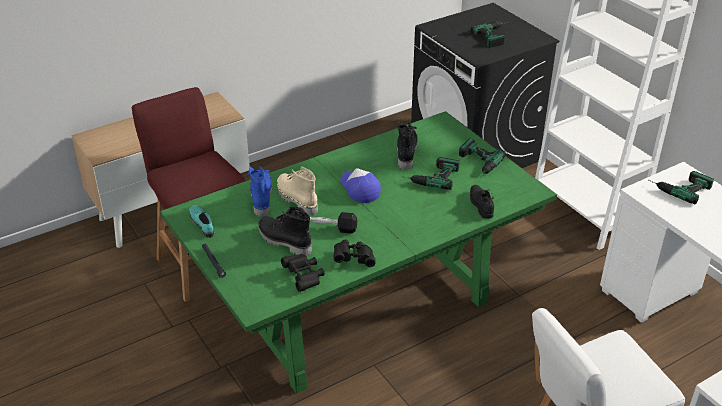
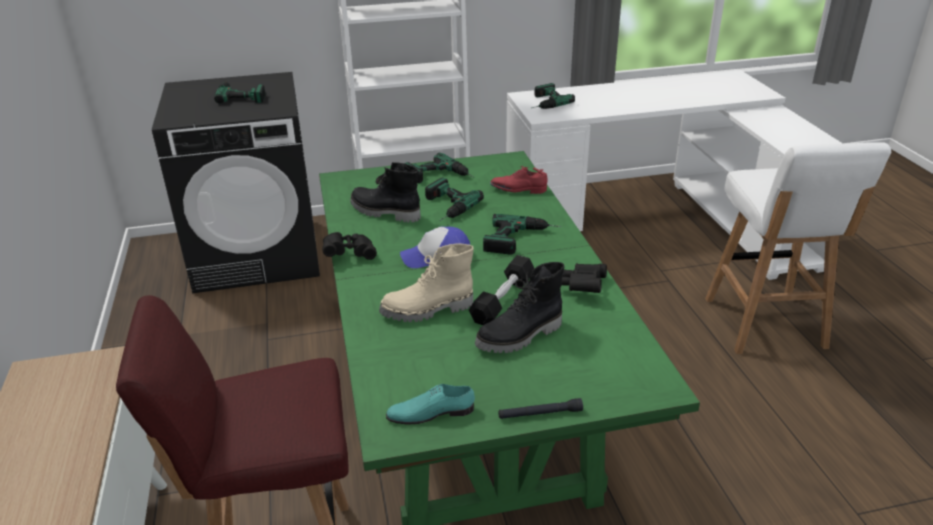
camera: 70 degrees left, 5 degrees down
blue boot [248,166,272,217] -> none
black binoculars [281,254,324,292] -> black binoculars moved to [322,232,377,260]
black shoe [470,185,494,219] -> red shoe [490,166,547,194]
none -> power drill [483,214,562,254]

